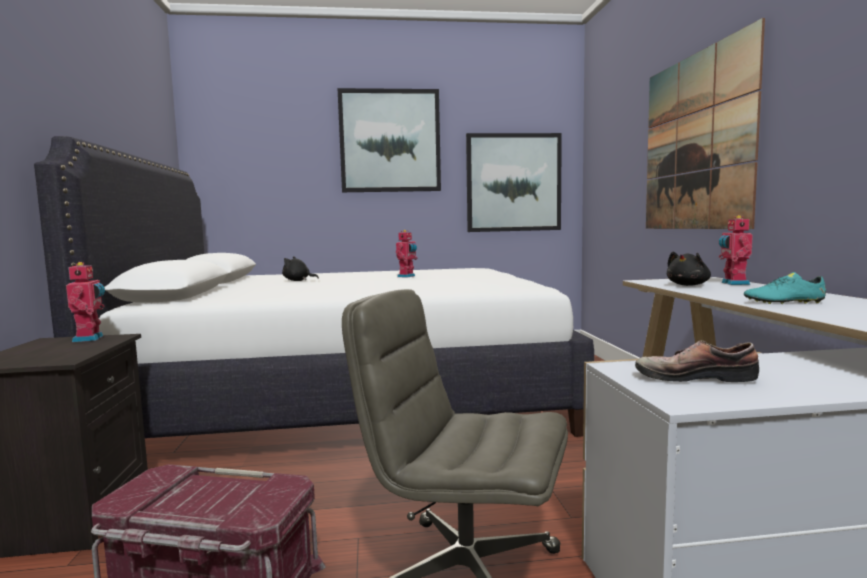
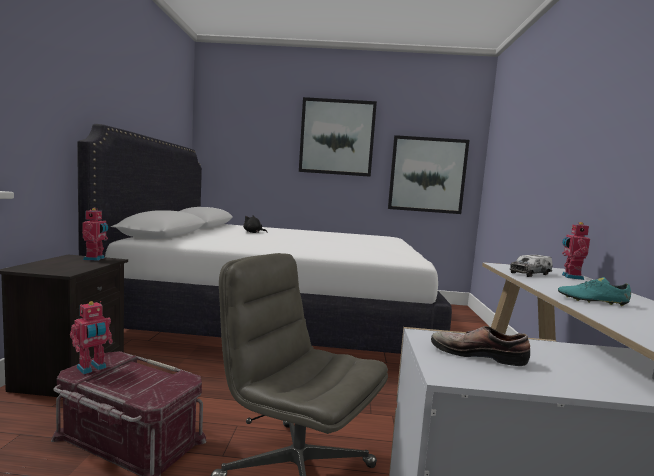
camera: 10 degrees right, 0 degrees up
toy robot [396,230,417,278] -> toy robot moved to [70,301,113,375]
picture [646,18,765,229] -> none
black plush toy [667,252,711,286] -> toy truck [510,255,553,277]

